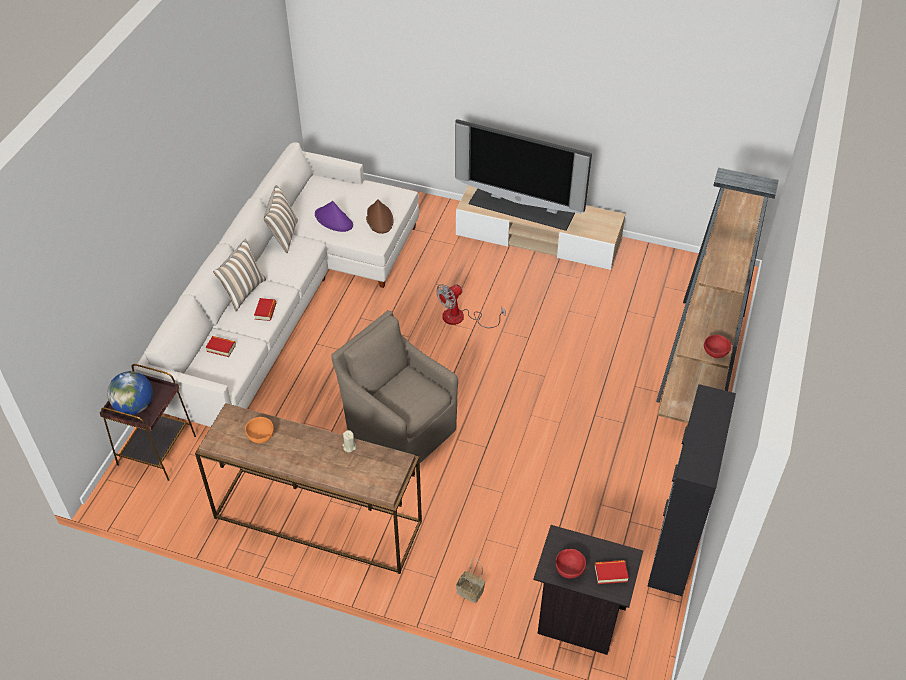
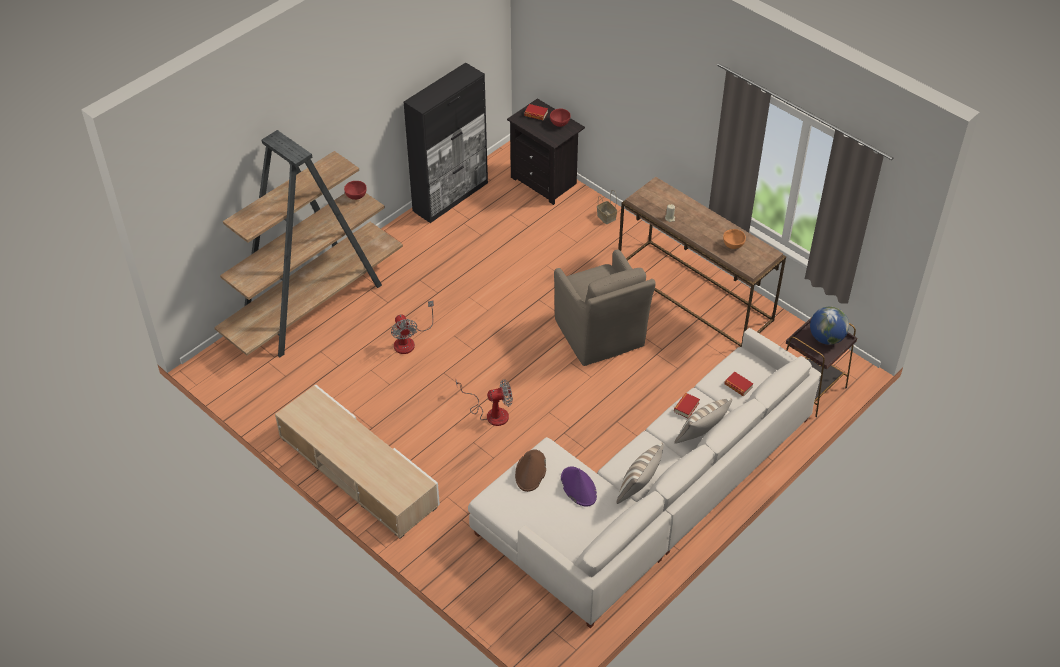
camera: 155 degrees left, 0 degrees up
television [455,119,592,231] -> none
none -> fan [391,300,434,354]

